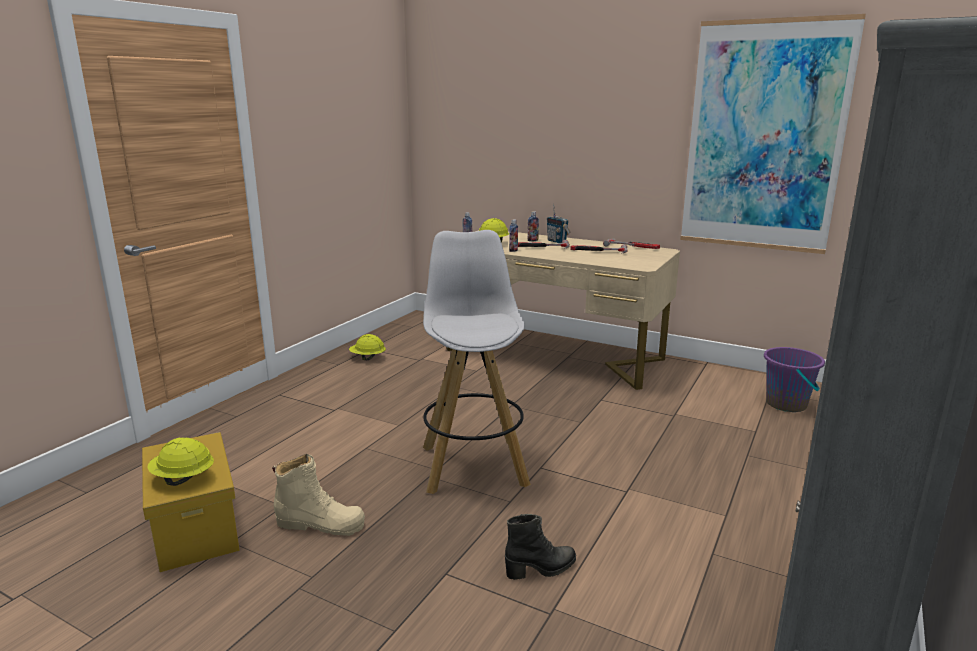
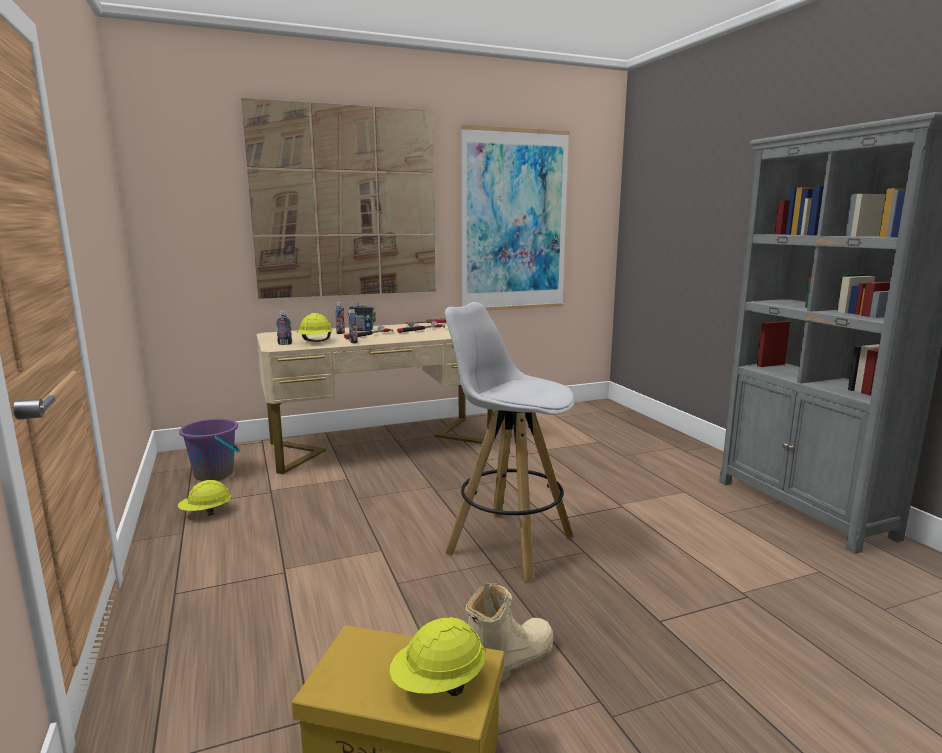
camera: 50 degrees left, 5 degrees down
black boot [505,514,576,580] -> none
purple bucket [764,347,825,412] -> purple bucket moved to [179,419,240,481]
none -> picture [241,98,436,299]

